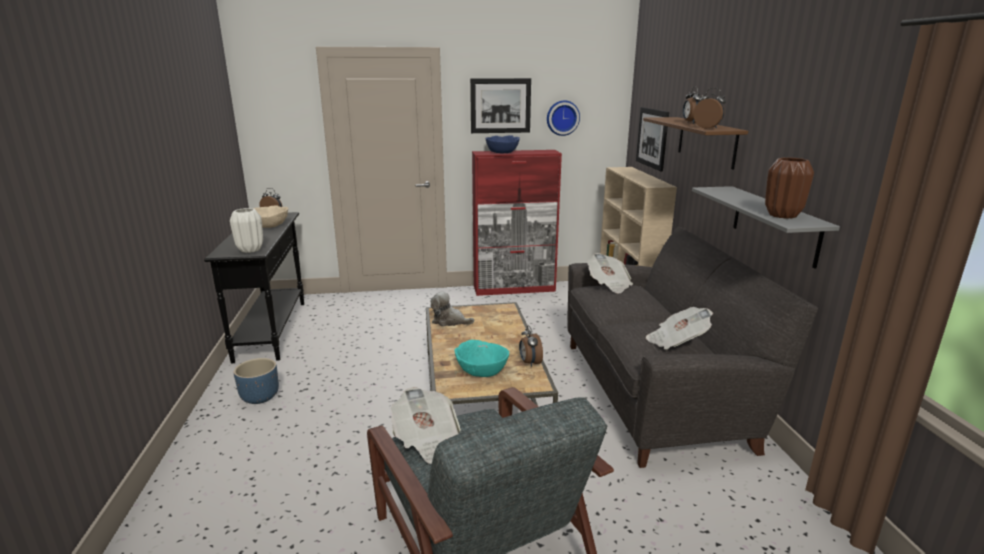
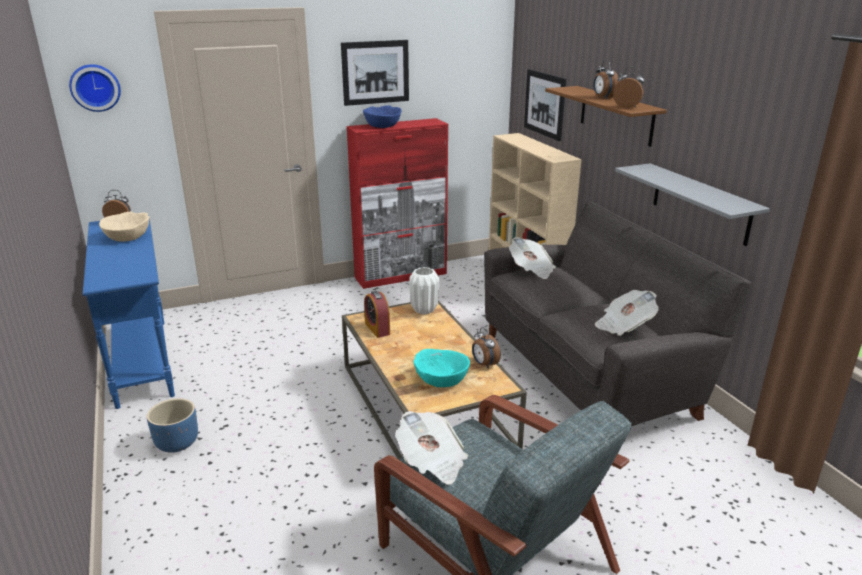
camera: 15 degrees left, 5 degrees up
black console table [204,212,304,364] -> blue console table [83,215,175,409]
white vase [230,208,263,253] -> white vase moved to [409,267,439,314]
plush toy [431,292,474,327] -> alarm clock [364,291,390,338]
wall clock [547,100,580,136] -> wall clock moved to [69,64,121,112]
brown vase [765,158,814,219] -> none

